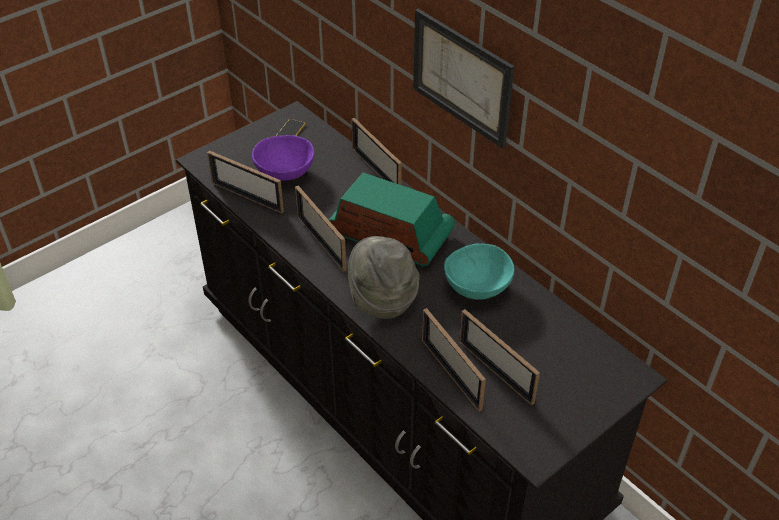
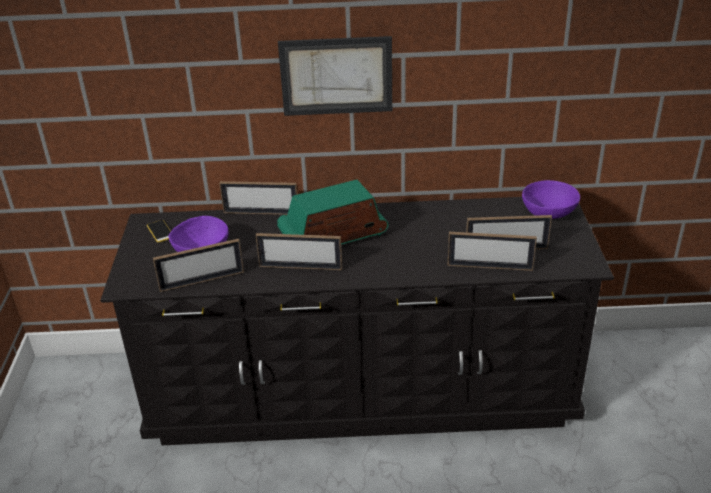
camera: 50 degrees left, 10 degrees down
grey hat [348,236,420,319] -> none
turquoise bowl [444,244,514,300] -> none
none -> purple bowl [522,180,580,219]

